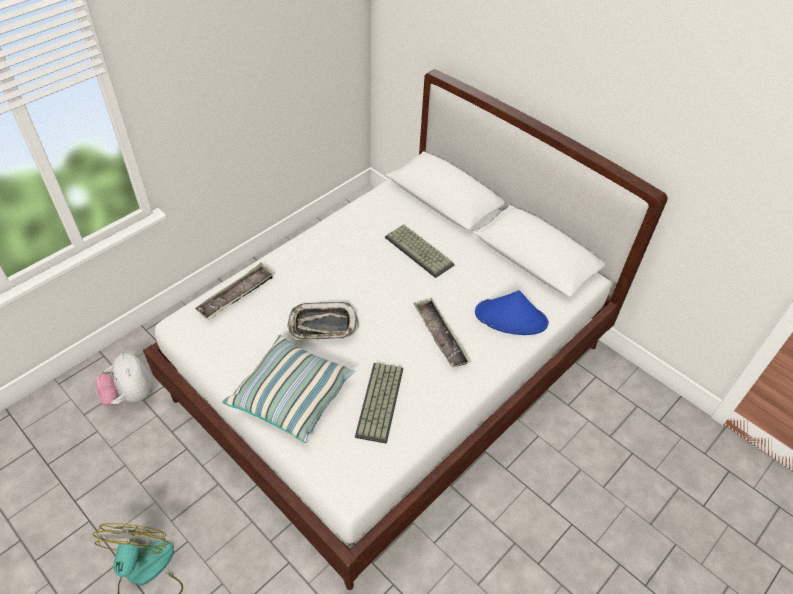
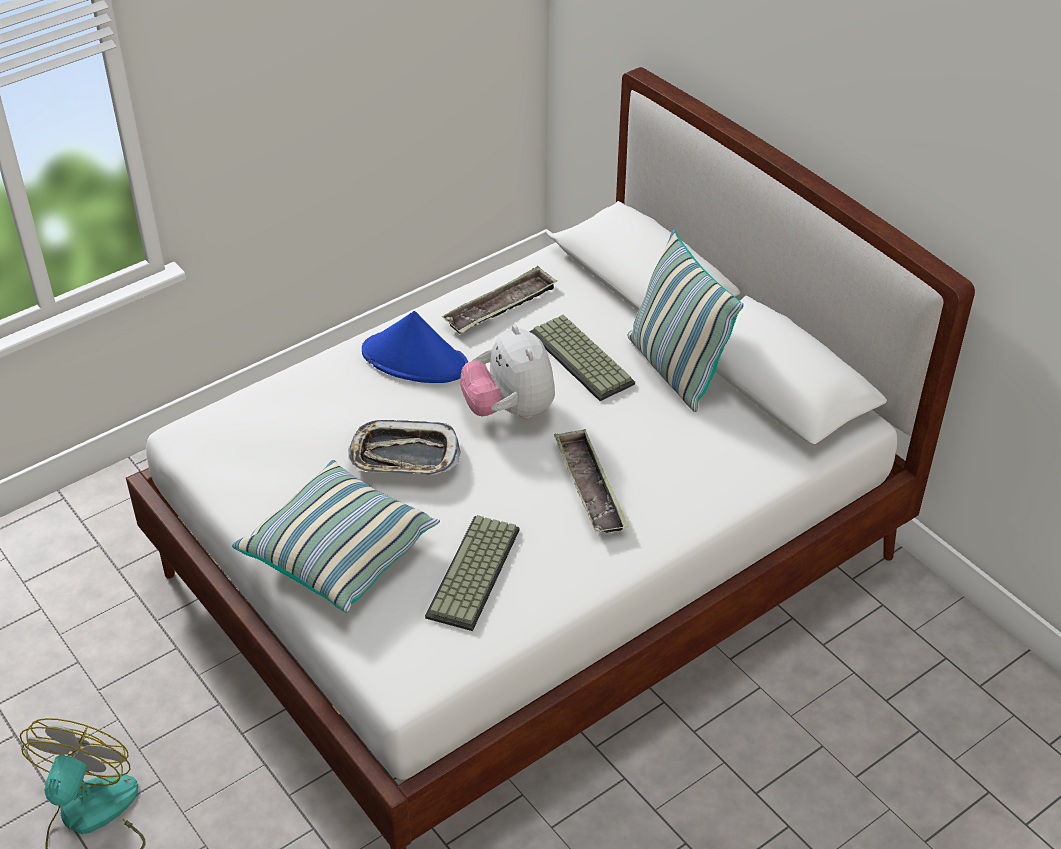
camera: 10 degrees right, 5 degrees down
plush toy [95,353,152,406] -> plush toy moved to [460,325,555,418]
tray [195,263,275,320] -> tray moved to [441,266,557,334]
blue hat [475,290,549,335] -> blue hat moved to [362,311,468,383]
none -> pillow [628,230,744,412]

